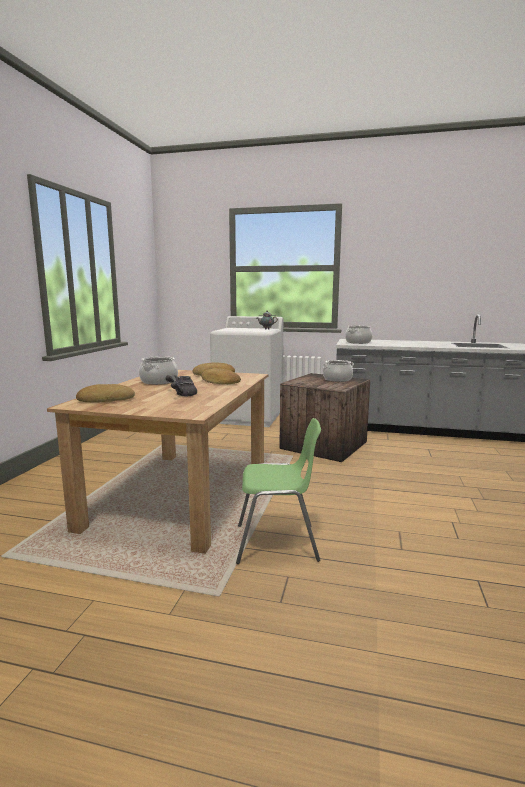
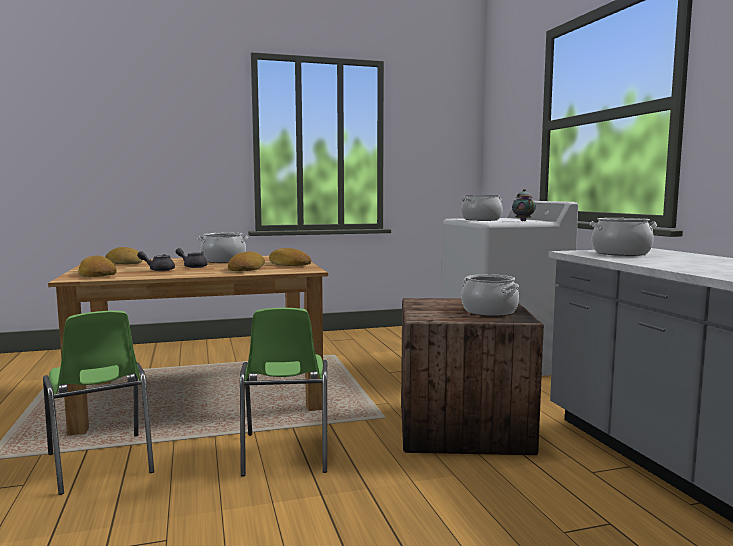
camera: 60 degrees right, 5 degrees down
none -> bread [78,255,117,277]
none -> green chair [240,308,327,477]
none -> cooking pot [461,195,503,221]

